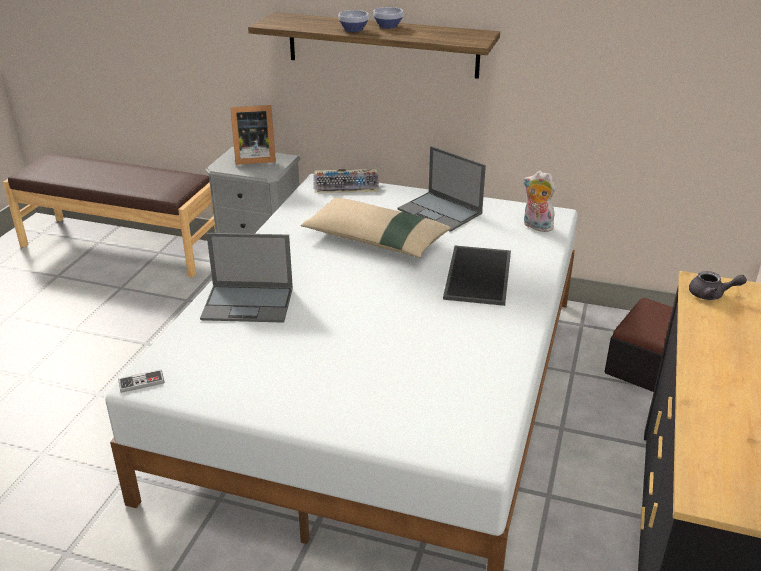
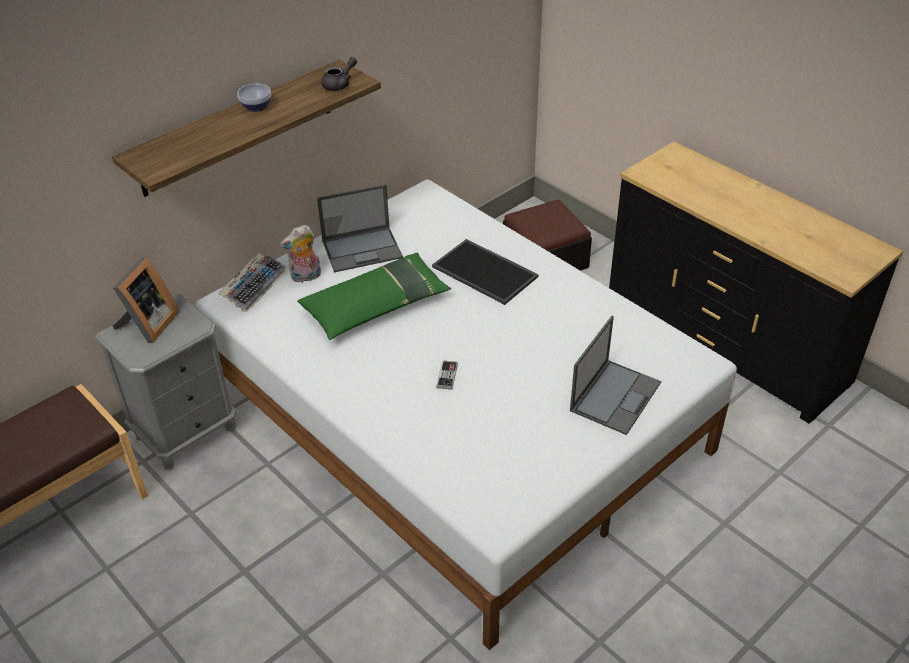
camera: 60 degrees left, 10 degrees up
game controller [118,369,164,393] -> game controller moved to [436,360,458,390]
laptop [200,233,293,323] -> laptop moved to [570,316,661,435]
beige pillow [301,198,451,258] -> green pillow [297,253,451,340]
bowl [338,10,369,32] -> none
plush toy [523,171,556,232] -> plush toy moved to [280,225,321,283]
grey teapot [689,271,747,300] -> grey teapot moved to [321,57,357,91]

